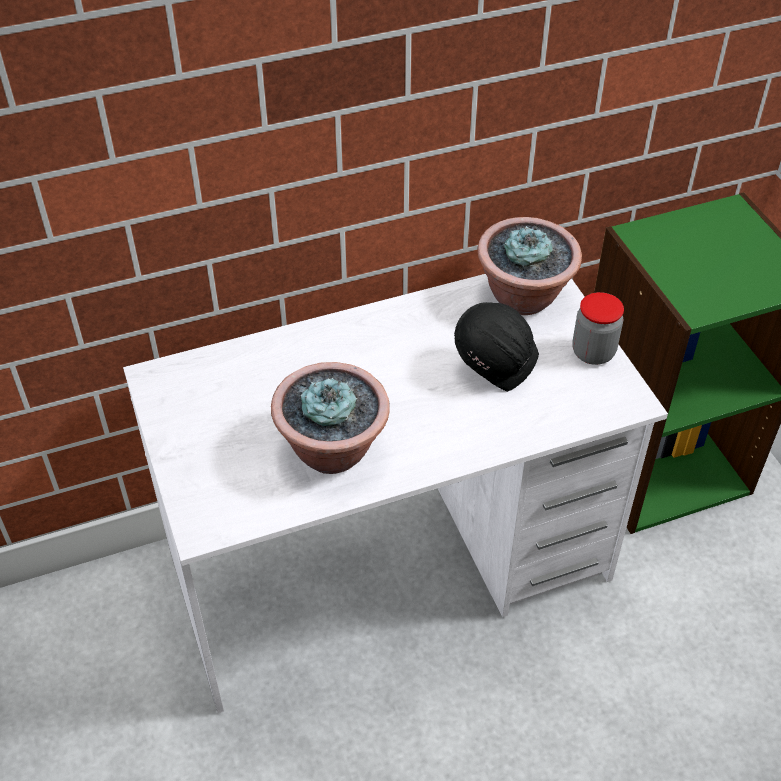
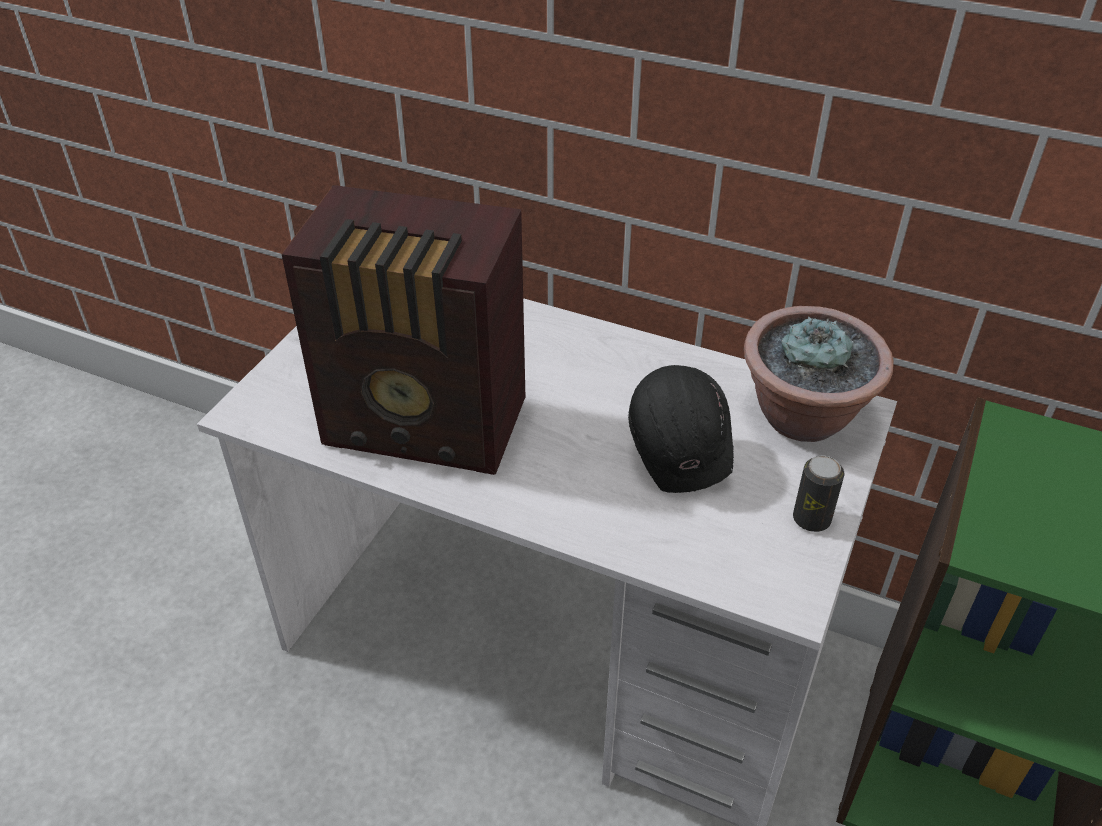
camera: 45 degrees right, 5 degrees down
potted plant [271,362,390,474] -> radio [281,185,525,475]
jar [572,292,624,365] -> can [793,456,845,532]

